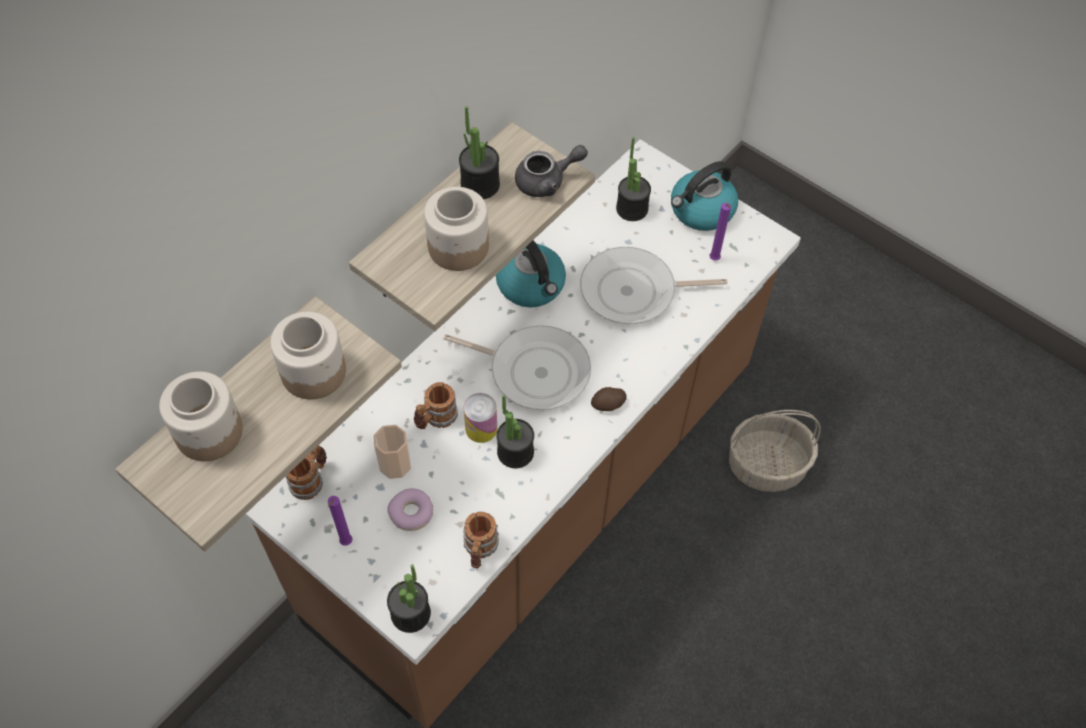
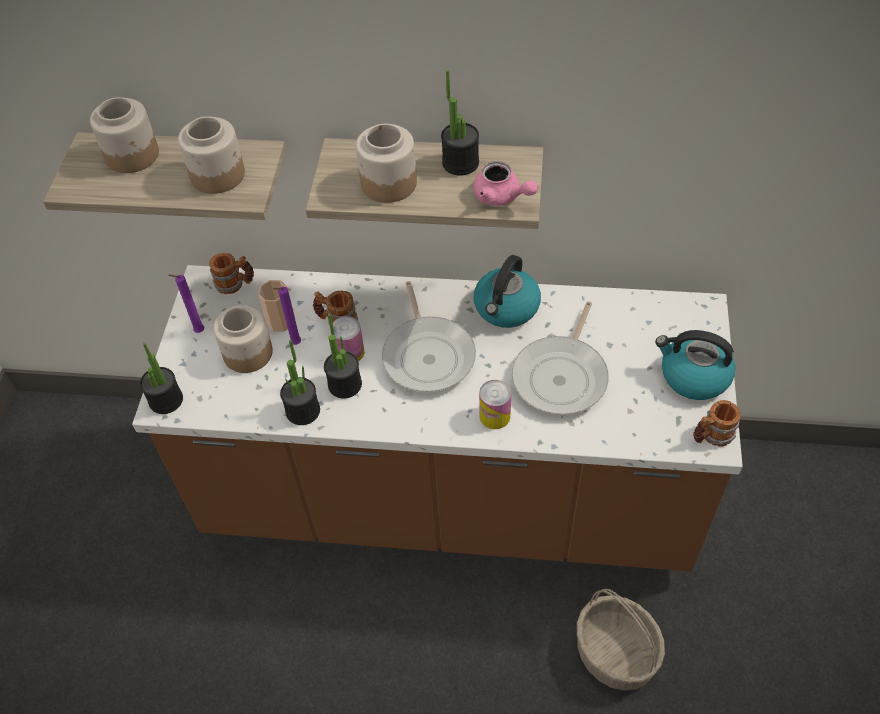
camera: 60 degrees right, 5 degrees down
donut [387,488,433,531] -> jar [214,305,273,373]
mug [463,512,499,568] -> mug moved to [693,400,741,447]
grey teapot [515,145,588,197] -> pink teapot [473,161,538,206]
frying pan [580,247,727,324] -> frying pan turned 120 degrees counterclockwise [512,302,609,415]
potato [591,387,627,411] -> none
potted plant [616,137,651,221] -> potted plant moved to [280,340,320,425]
purple candle [709,203,731,261] -> purple candle moved to [273,287,301,345]
none -> can [479,380,511,429]

